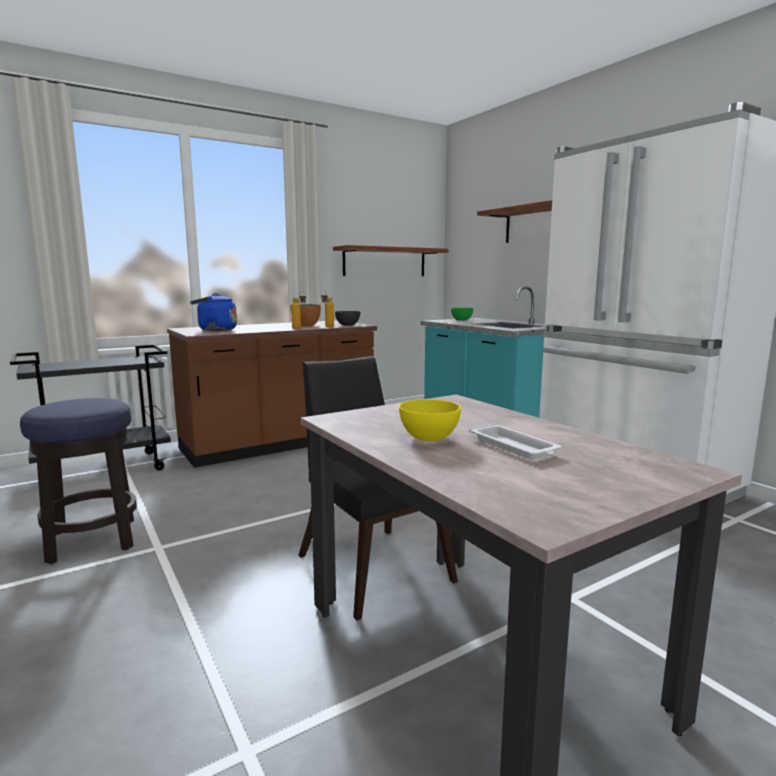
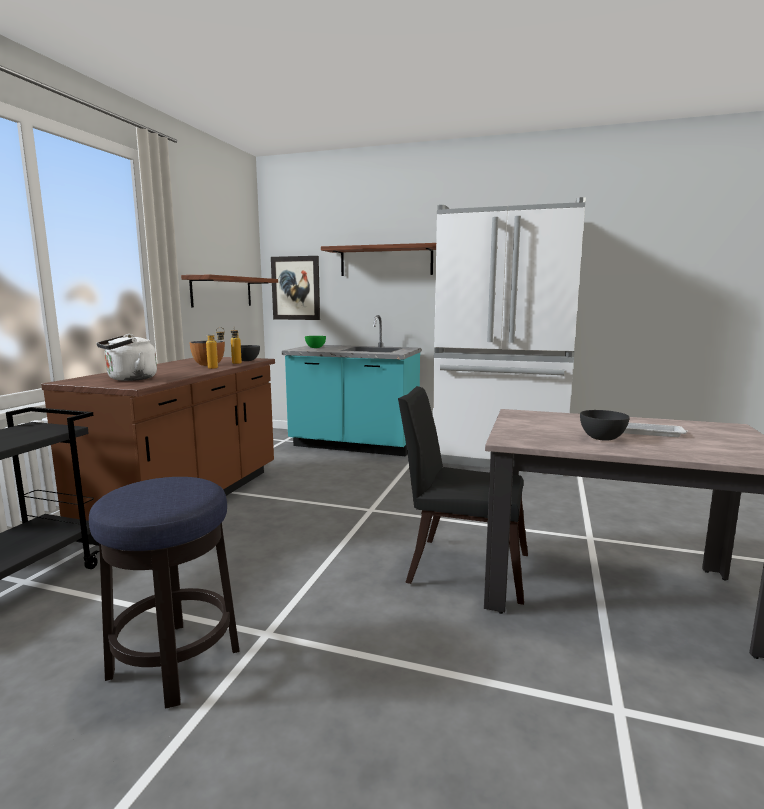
camera: 40 degrees left, 0 degrees up
blue kettle [190,293,237,331] -> white kettle [96,334,157,381]
yellow bowl [399,399,461,441] -> grey bowl [580,410,630,441]
none -> picture [271,256,320,320]

